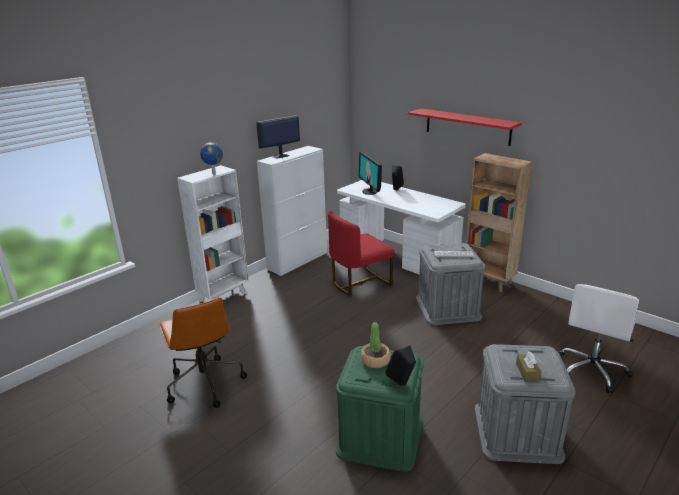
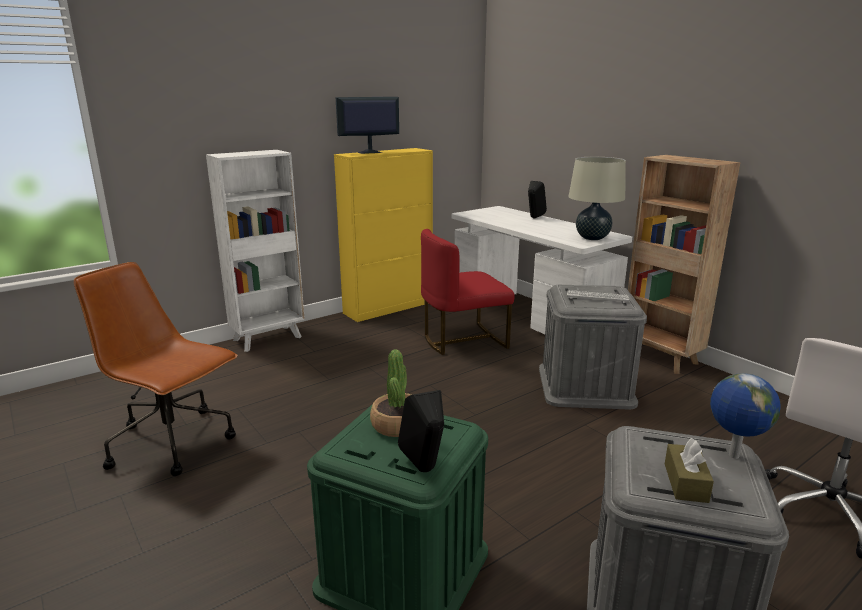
camera: 10 degrees right, 5 degrees down
brown office chair [158,297,247,408] -> brown office chair turned 135 degrees clockwise [74,262,238,476]
globe [200,142,223,175] -> globe moved to [710,373,781,459]
white cabinet [257,146,327,276] -> yellow cabinet [334,148,433,322]
monitor [359,152,382,195] -> none
red shelf [408,108,522,146] -> none
none -> beige table lamp [568,157,626,240]

